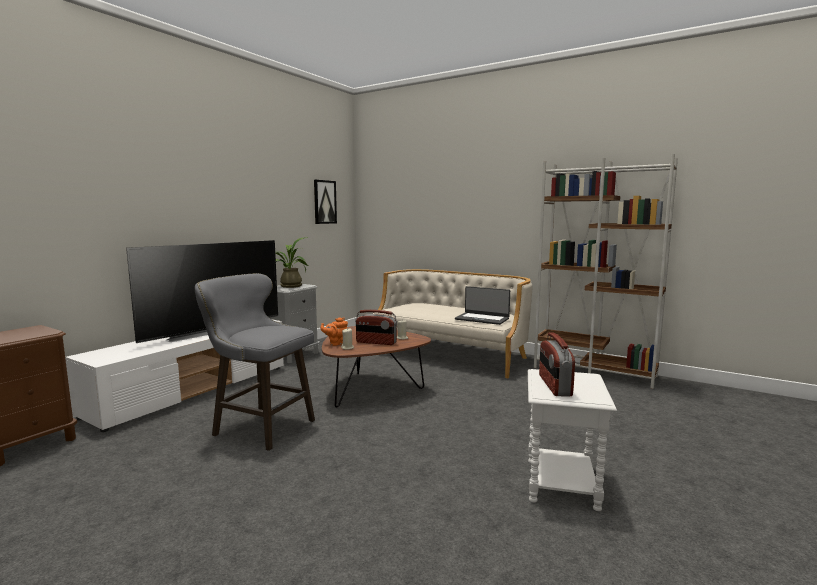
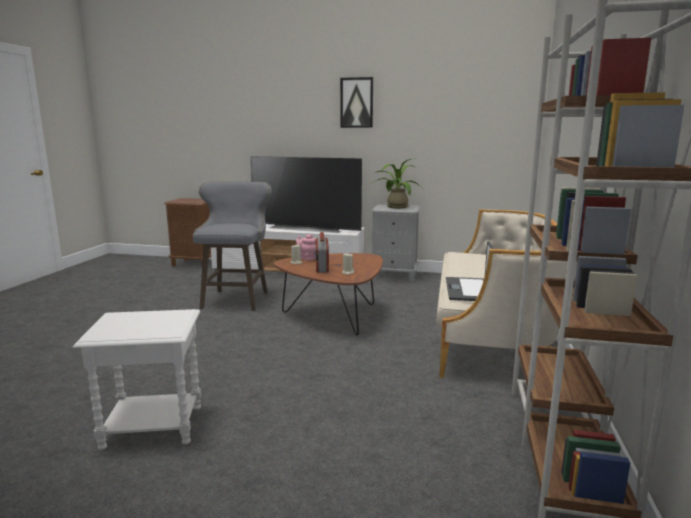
camera: 70 degrees right, 5 degrees up
picture [314,180,337,224] -> picture moved to [340,77,373,128]
orange teapot [321,317,348,346] -> pink teapot [296,234,316,261]
radio [539,332,575,396] -> none

